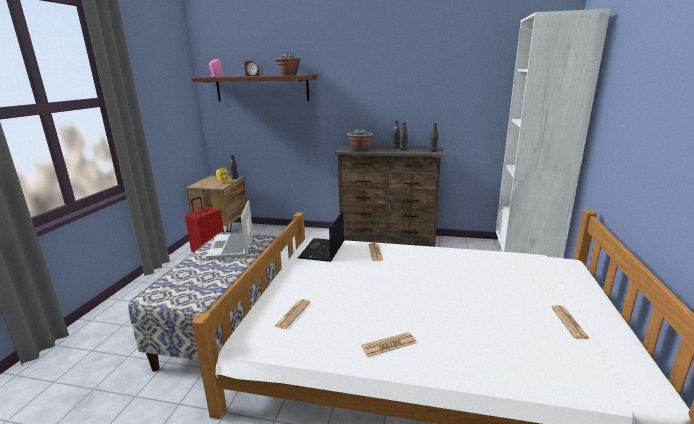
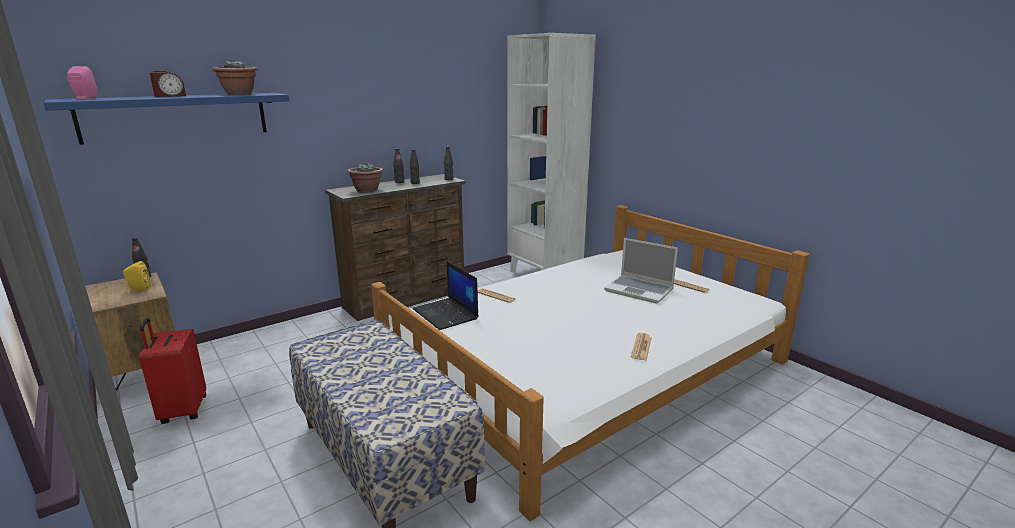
camera: 50 degrees left, 0 degrees up
brown shelf [192,75,317,101] -> blue shelf [43,93,289,145]
laptop [206,200,253,259] -> laptop moved to [604,238,678,304]
newspaper [275,299,310,329] -> none

